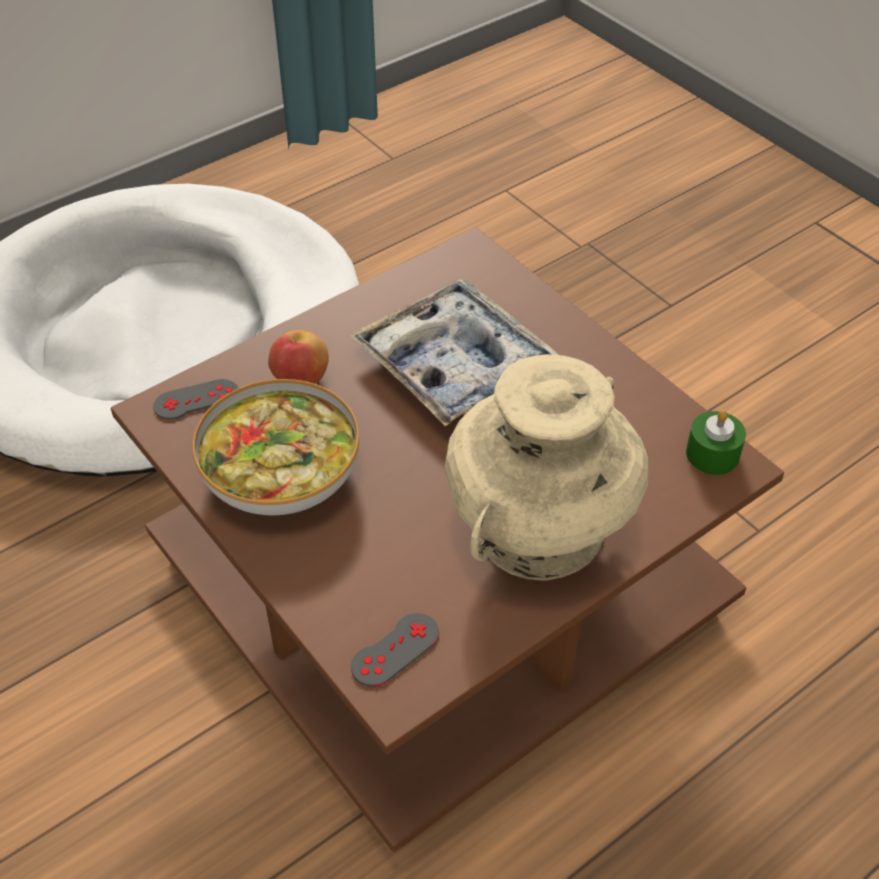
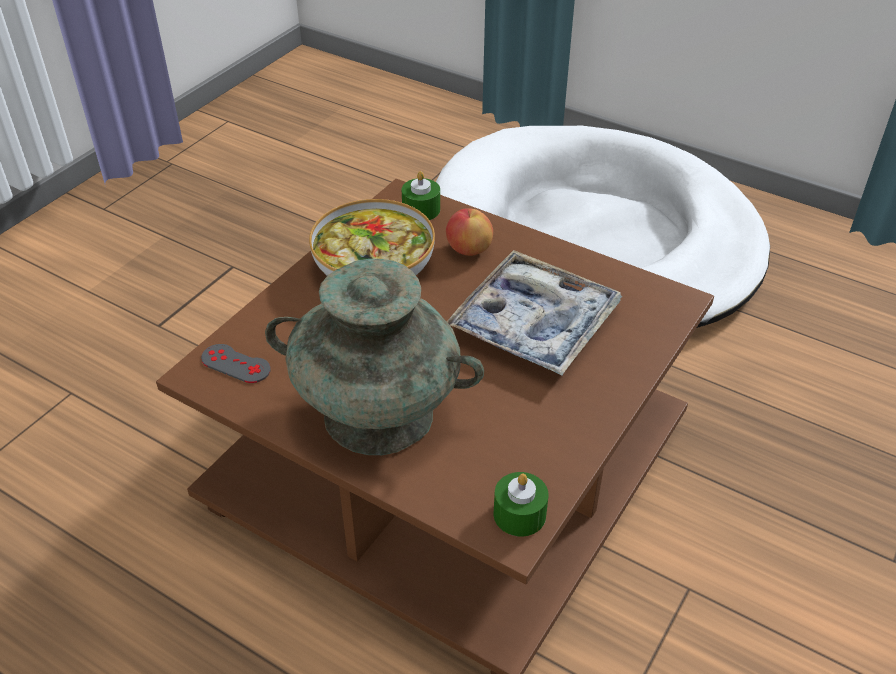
camera: 70 degrees right, 5 degrees down
grey game controller [153,379,238,420] -> green candle [402,171,440,220]
beige vase [445,354,649,581] -> turquoise vase [265,259,484,455]

